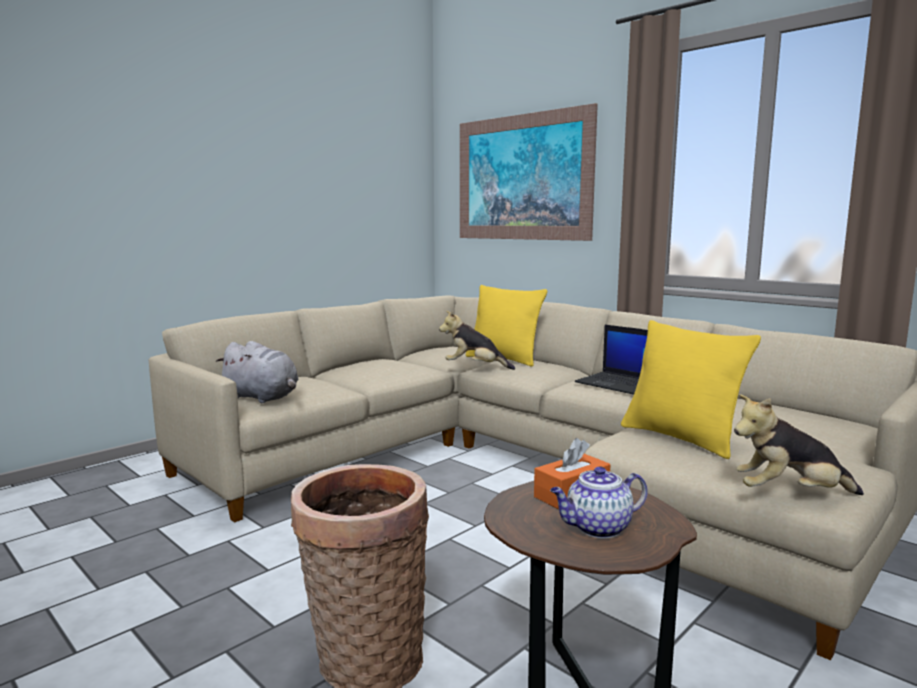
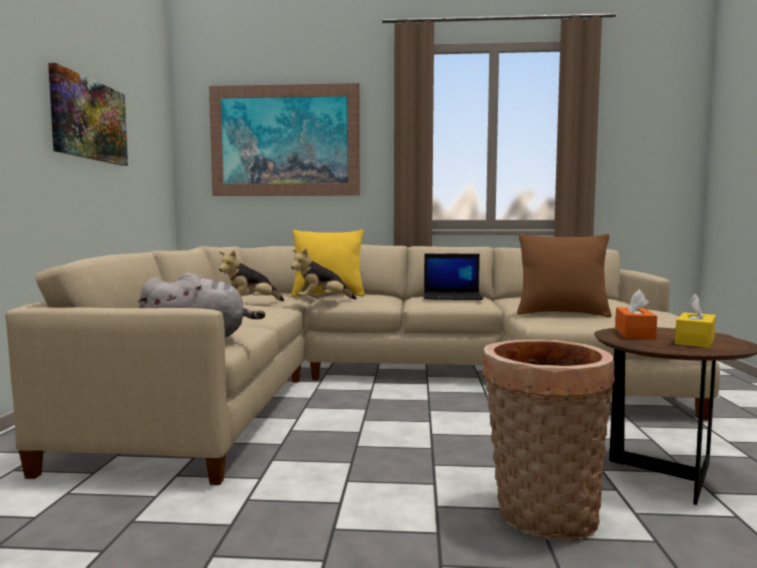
camera: 40 degrees left, 5 degrees down
teapot [550,466,648,539] -> yellow tissue box [675,293,716,348]
yellow pillow [621,320,761,459] -> brown pillow [517,234,611,317]
plush toy [734,394,864,495] -> plush toy moved to [219,250,284,301]
none -> picture [48,63,128,166]

